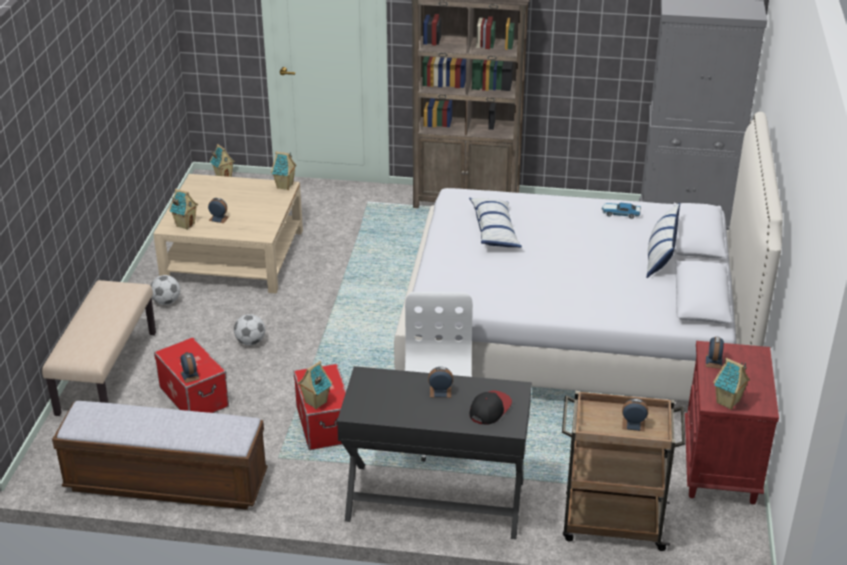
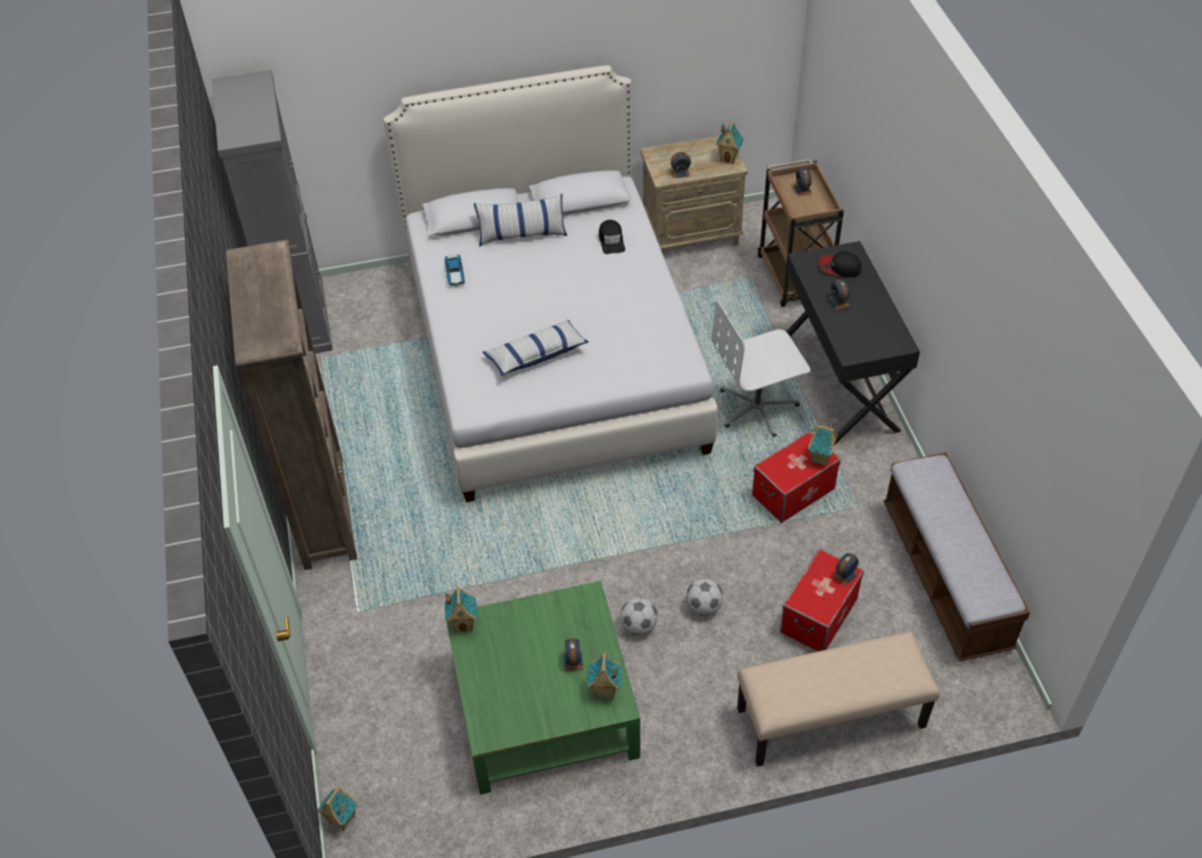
camera: 110 degrees left, 15 degrees up
football [151,275,180,305] -> football moved to [620,597,658,635]
beige coffee table [153,174,303,294] -> green coffee table [447,581,640,795]
red nightstand [685,341,779,504] -> beige nightstand [640,135,748,253]
none -> black cap [599,220,625,254]

